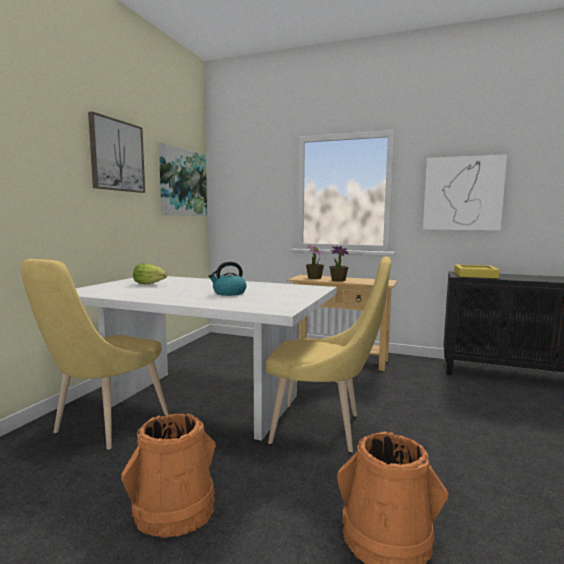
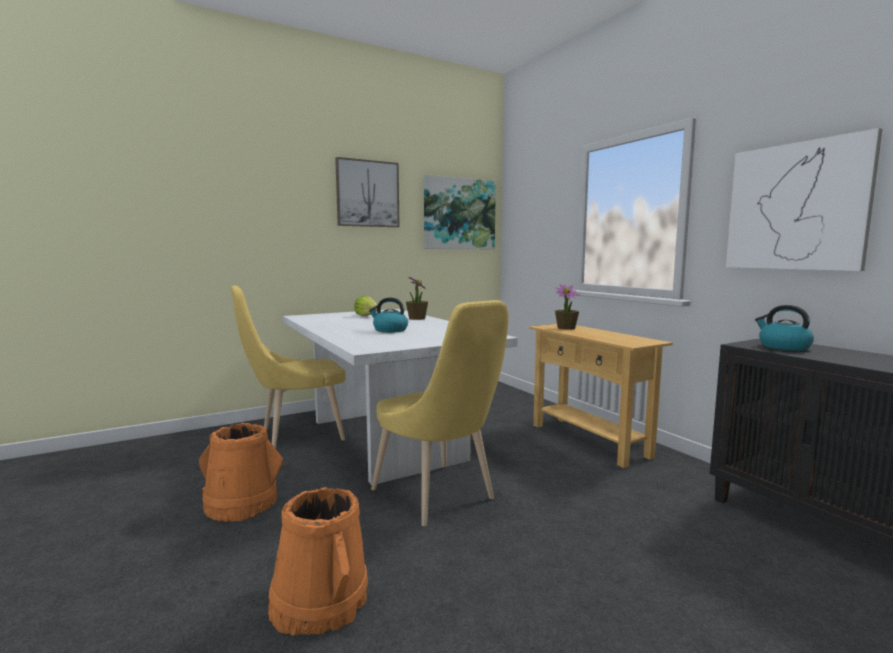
camera: 40 degrees right, 0 degrees up
potted plant [329,246,349,281] -> potted plant moved to [406,277,428,320]
yellow tray [454,265,499,278] -> kettle [755,305,814,351]

